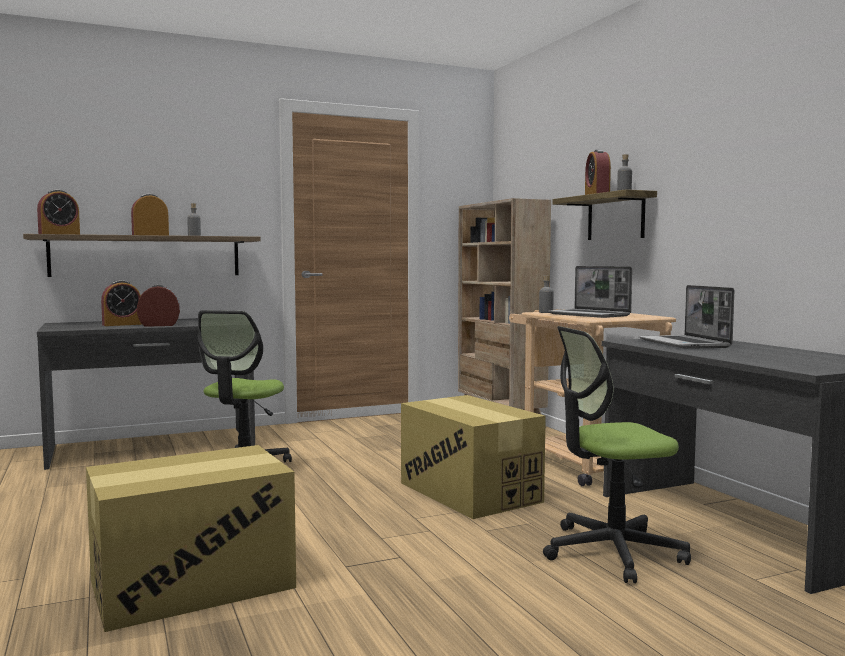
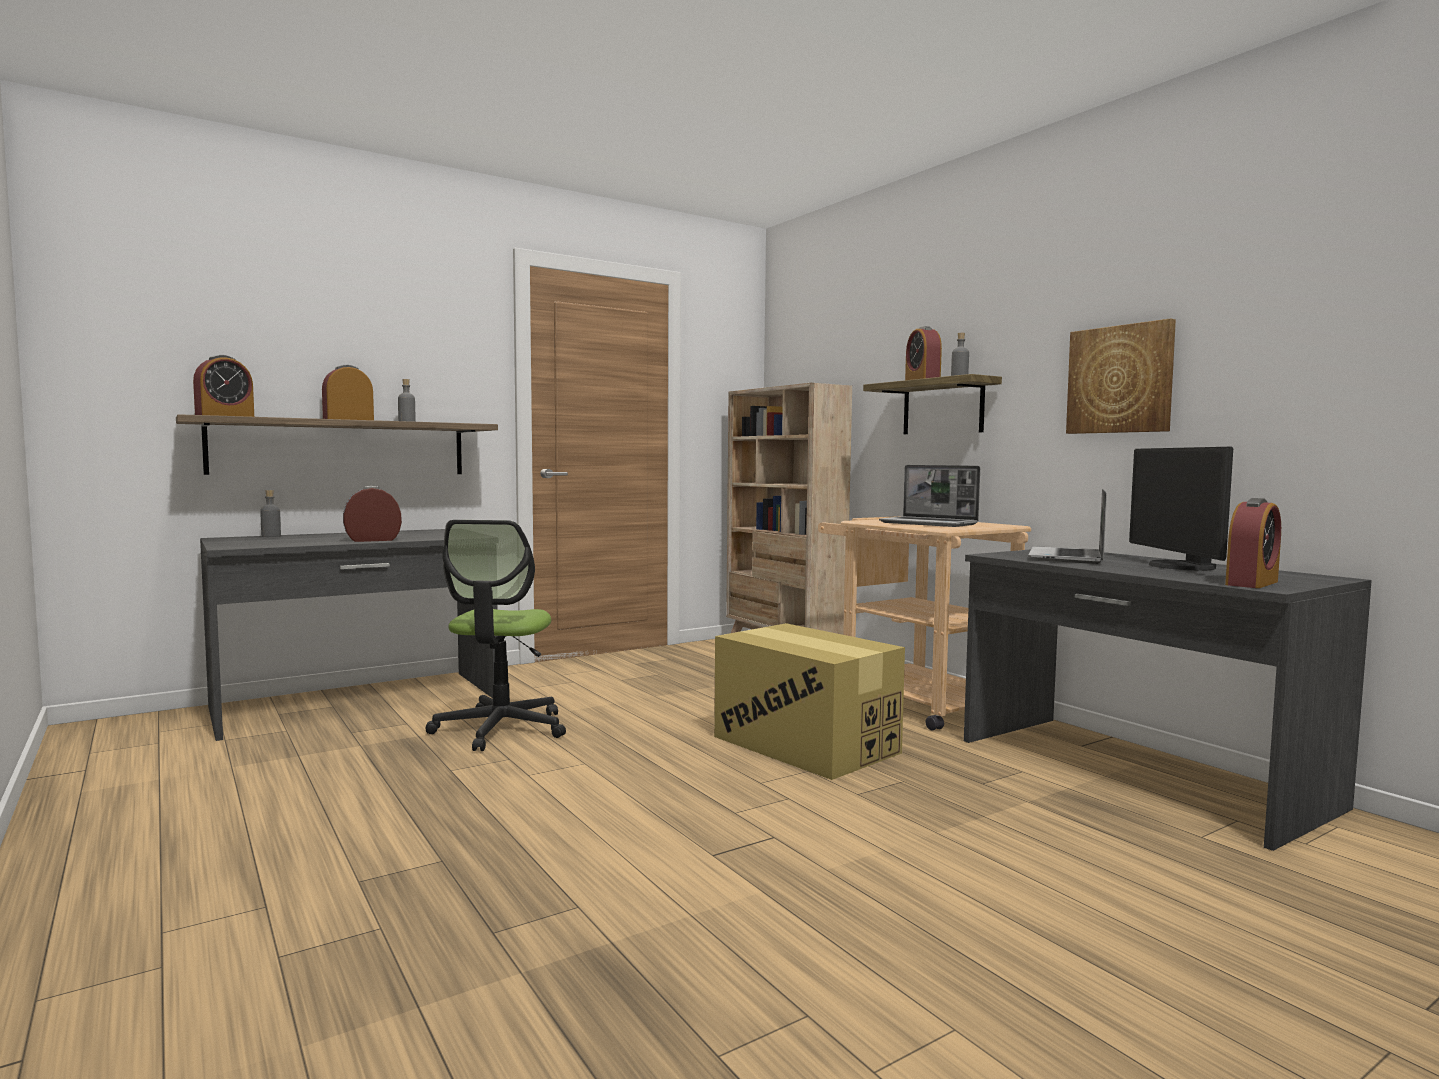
camera: 10 degrees left, 0 degrees up
cardboard box [86,445,296,632] -> none
alarm clock [101,280,142,326] -> alarm clock moved to [1225,498,1281,588]
grey bottle [539,275,554,313] -> grey bottle moved to [260,490,281,537]
office chair [543,326,691,583] -> none
laptop [638,285,734,349] -> laptop turned 45 degrees clockwise [1028,489,1107,564]
none -> picture [1066,318,1176,434]
none -> monitor [1129,447,1233,570]

